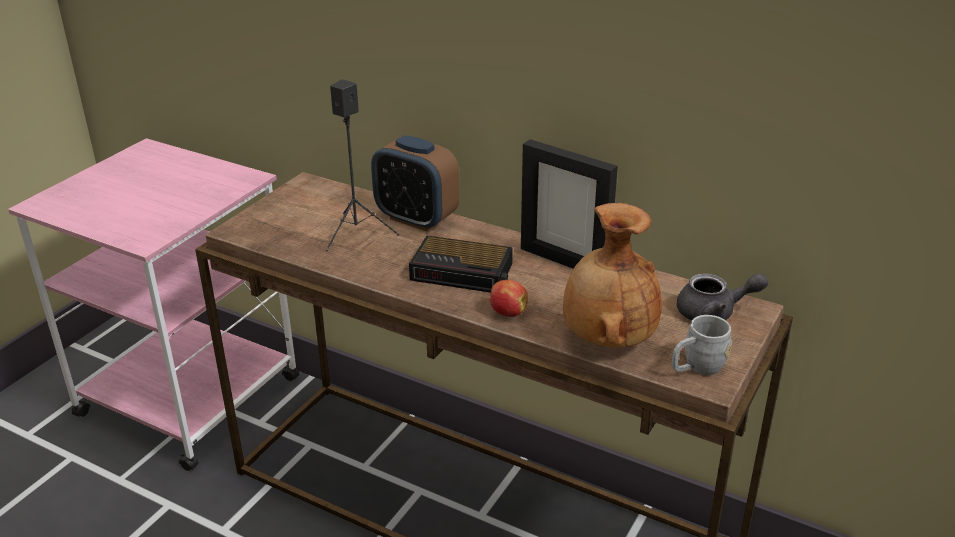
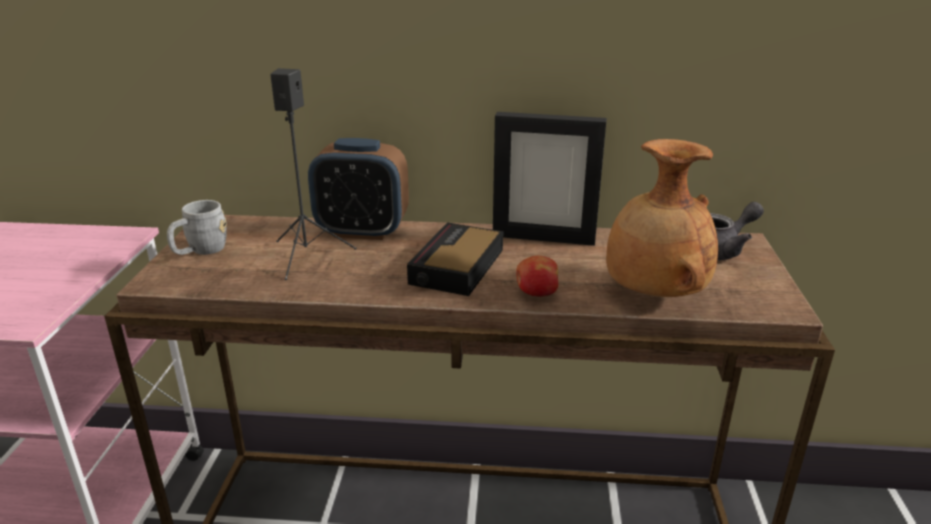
camera: 25 degrees left, 5 degrees down
alarm clock [409,236,513,293] -> alarm clock turned 120 degrees clockwise [407,222,503,296]
grey mug [672,315,732,375] -> grey mug moved to [167,200,227,255]

